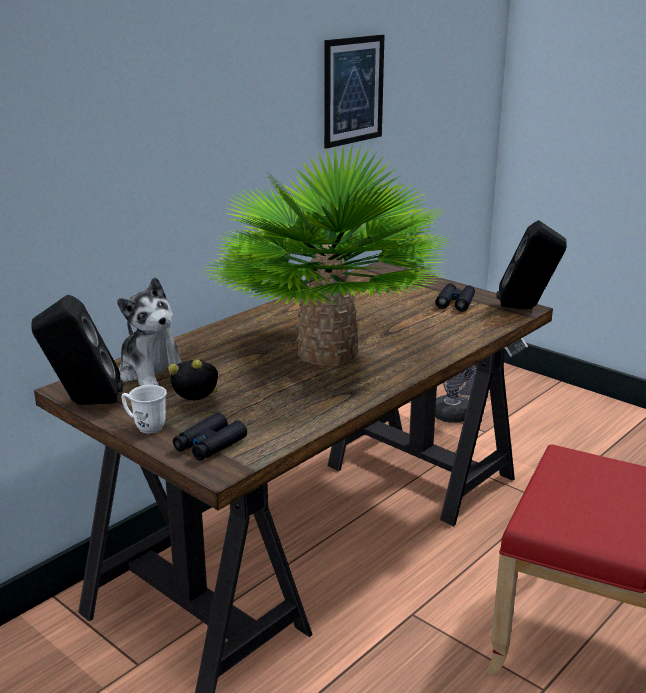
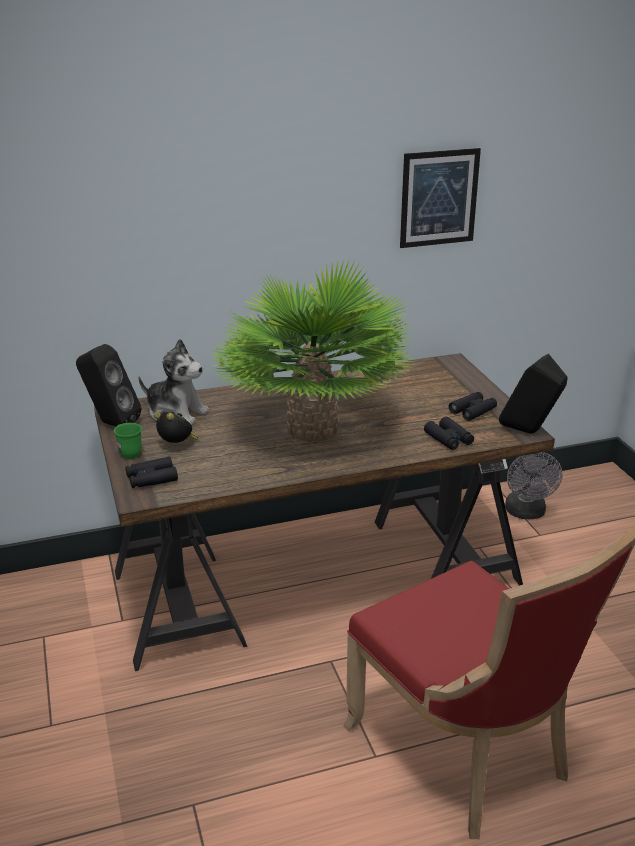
camera: 30 degrees right, 5 degrees up
plush toy [117,277,182,386] -> plush toy turned 60 degrees counterclockwise [138,339,209,425]
white mug [121,385,167,434] -> green mug [114,423,142,459]
none -> black binoculars [424,416,474,450]

